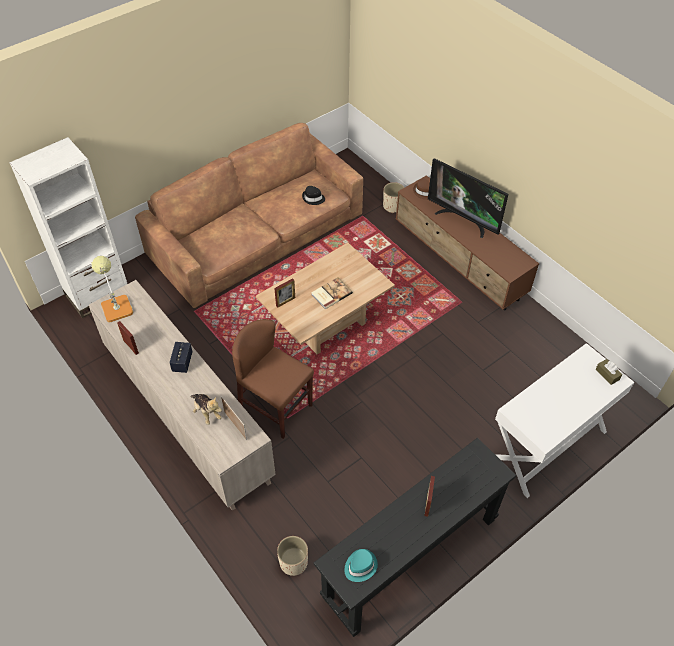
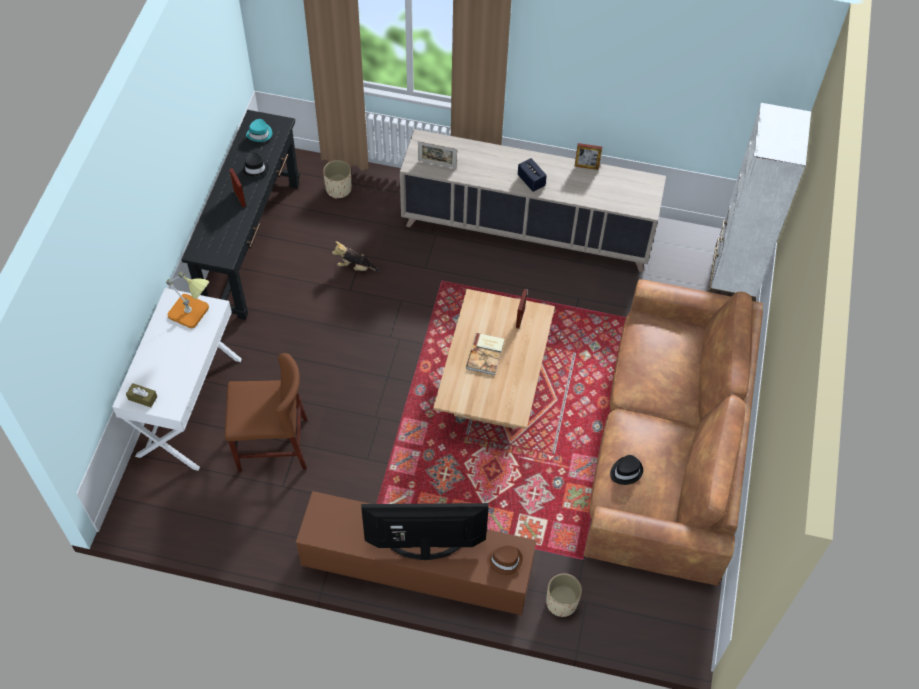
camera: 140 degrees right, 5 degrees up
table lamp [91,256,133,322] -> table lamp moved to [166,271,209,328]
plush toy [190,394,222,425] -> plush toy moved to [332,242,381,271]
brown chair [232,319,314,439] -> brown chair moved to [225,353,307,472]
none -> black hat [242,153,268,176]

